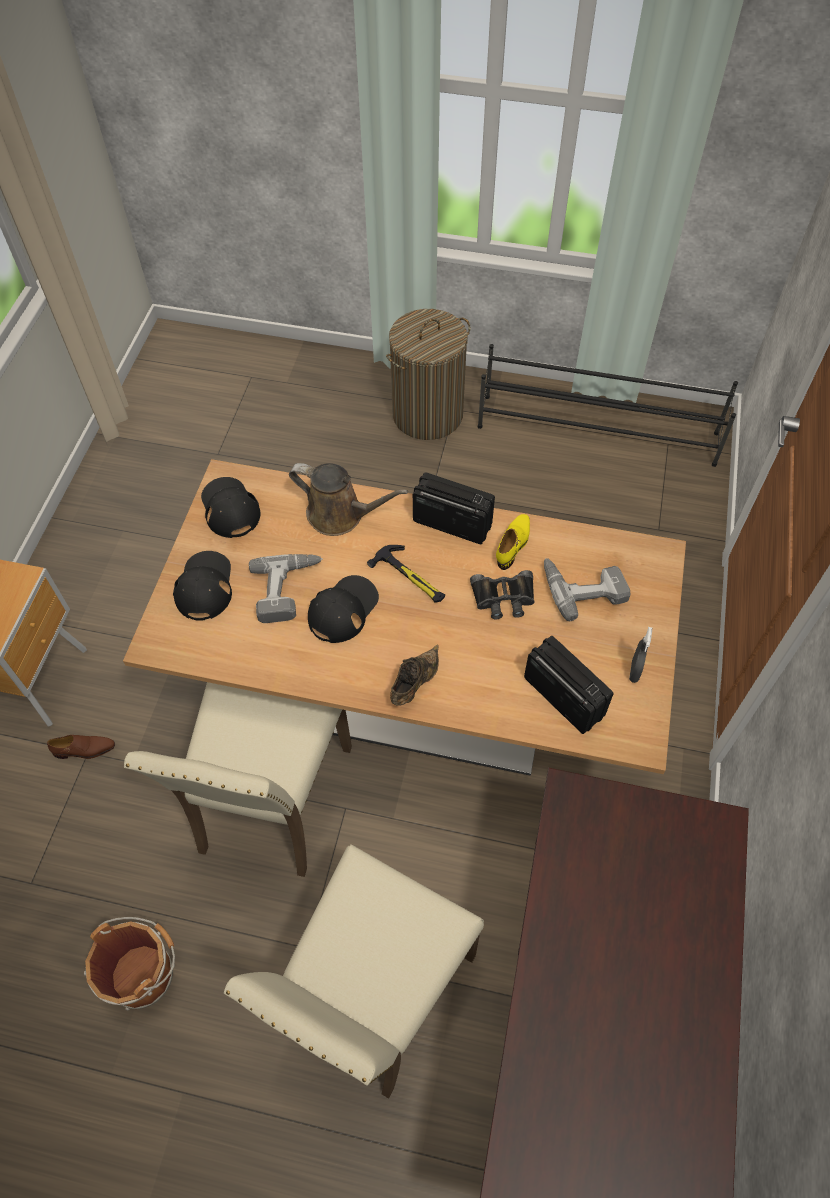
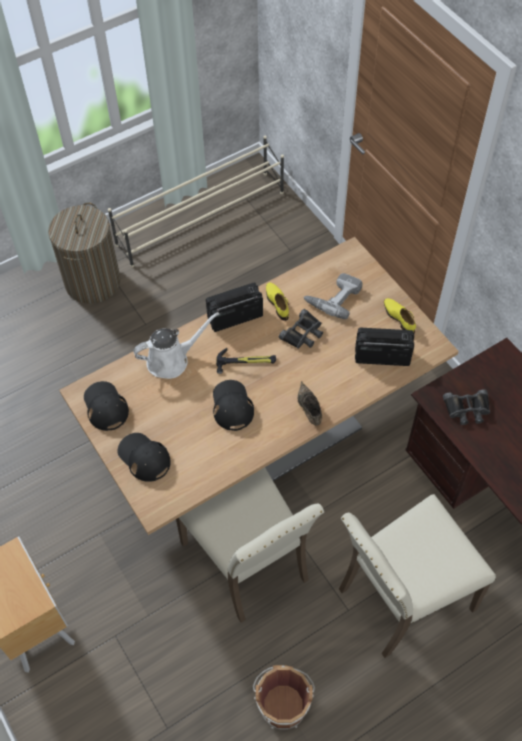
camera: 45 degrees left, 0 degrees up
brown shoe [47,735,115,759] -> none
black cap [201,477,260,538] -> black cap turned 45 degrees clockwise [84,381,129,431]
beige chair [224,844,484,1099] -> beige chair turned 75 degrees clockwise [339,494,496,658]
power drill [249,554,323,623] -> none
brown watering can [289,463,408,536] -> white watering can [133,312,219,379]
black shoe rack [478,344,738,467] -> beige shoe rack [108,136,284,268]
grey spray bottle [629,627,652,683] -> yellow shoe [384,298,416,334]
none -> black binoculars [443,389,490,425]

